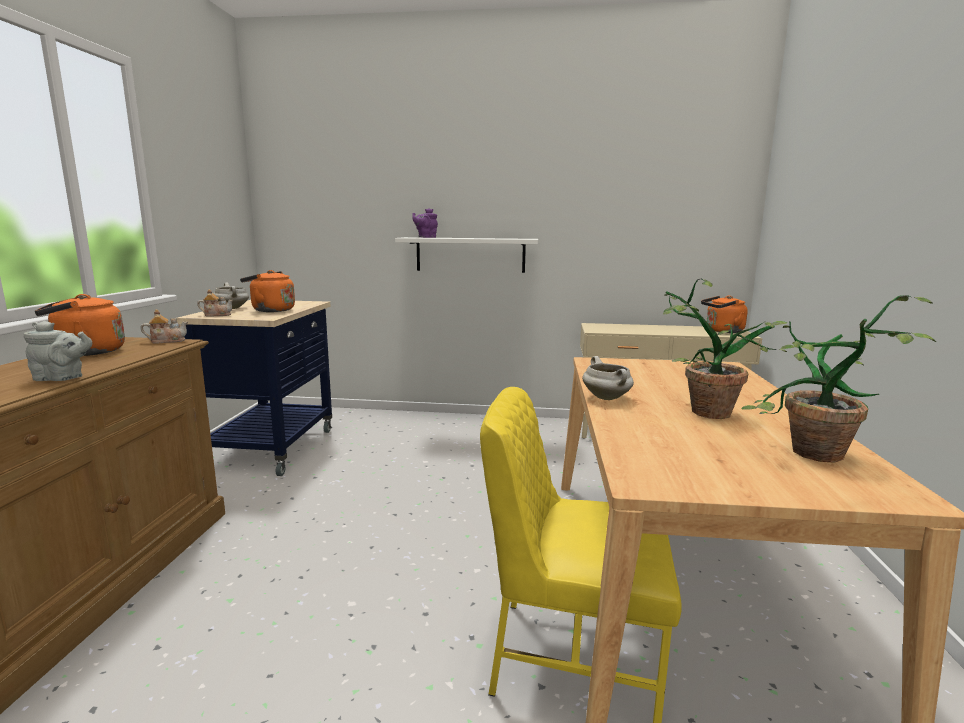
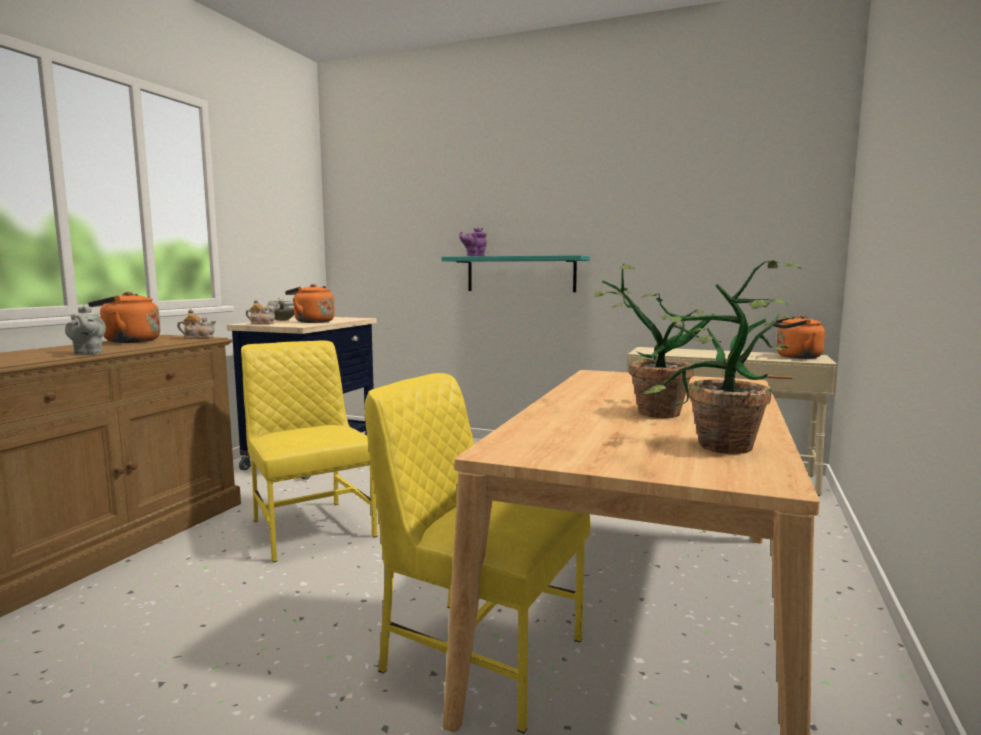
camera: 15 degrees right, 5 degrees down
grey teapot [24,321,92,381] -> grey teapot turned 45 degrees clockwise [65,305,106,354]
white shelf [395,237,538,273] -> turquoise shelf [441,255,590,292]
white cooking pot [582,356,634,400] -> none
none -> yellow chair [241,340,377,562]

